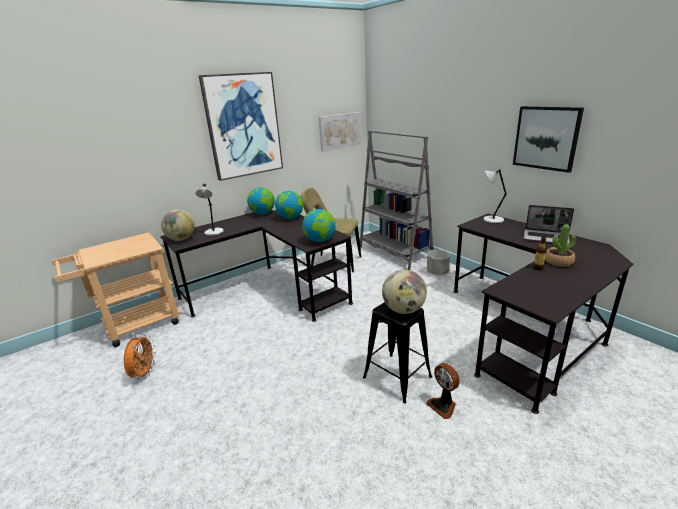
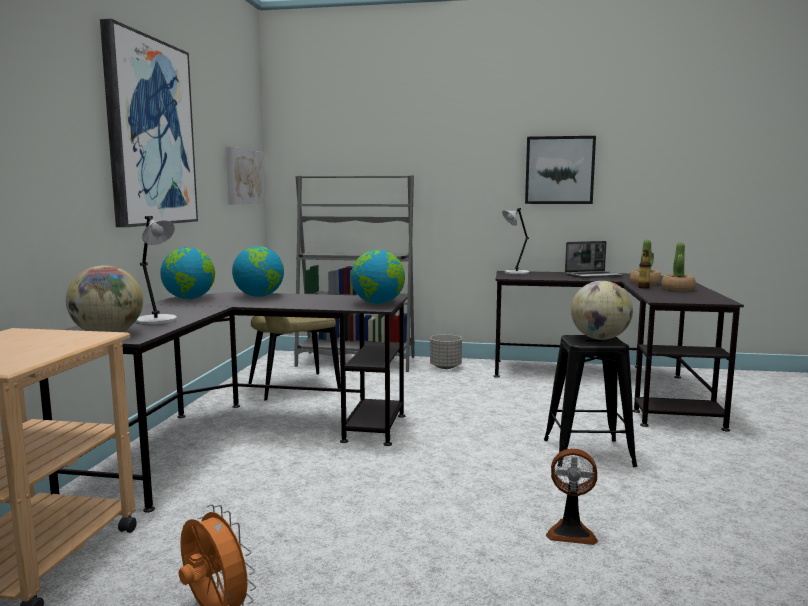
camera: 45 degrees left, 15 degrees down
fan [426,363,460,419] -> fan moved to [546,448,598,545]
none -> potted plant [662,242,696,291]

